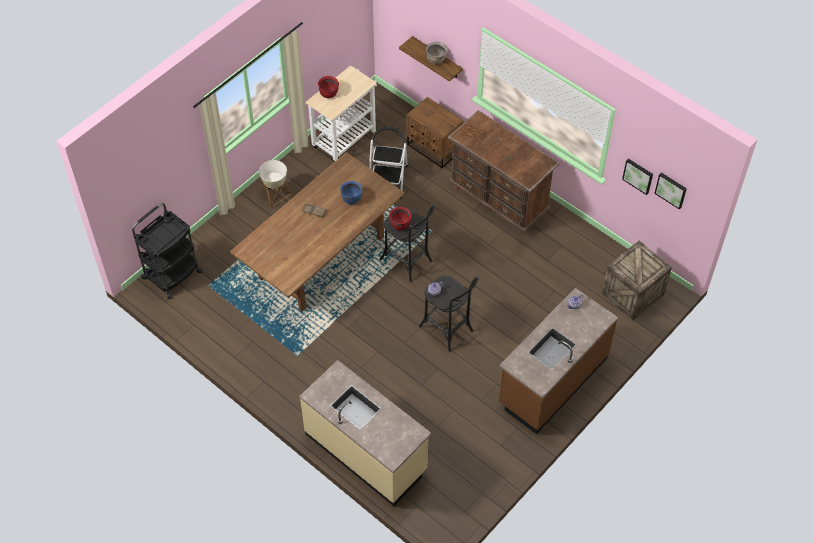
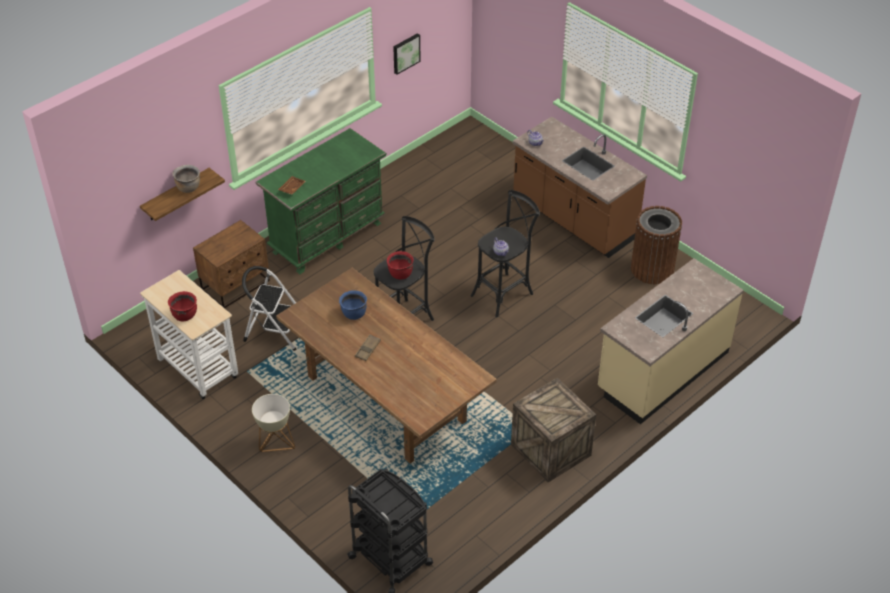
camera: 85 degrees left, 10 degrees down
brown dresser [448,110,560,235] -> green dresser [255,128,386,274]
crate [601,240,672,320] -> crate moved to [511,378,596,482]
picture [654,173,687,210] -> none
none -> brown trash can [631,206,682,284]

